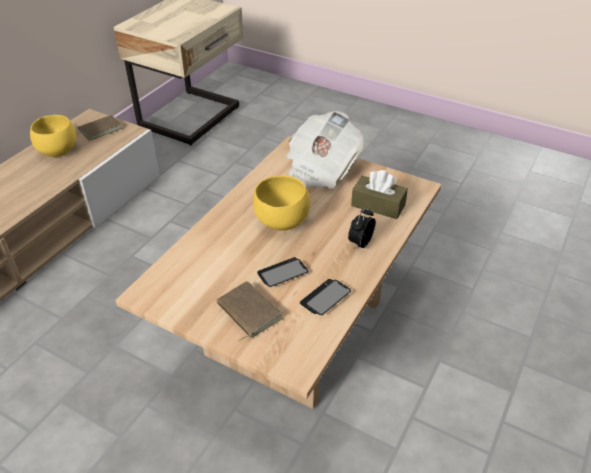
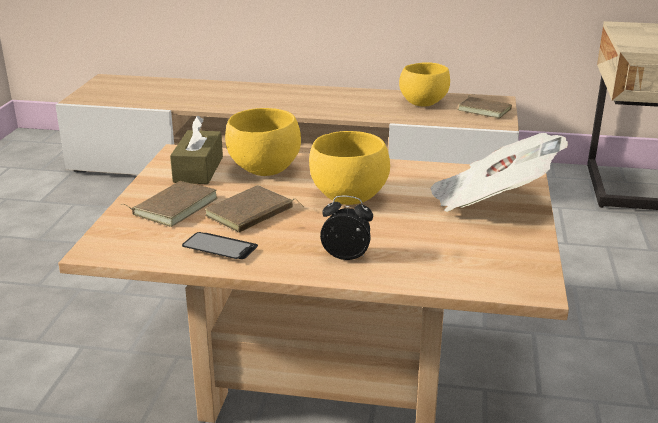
camera: 70 degrees right, 15 degrees down
phone [257,257,308,287] -> brown book [205,185,304,233]
brown tissue box [351,170,408,219] -> brown tissue box moved to [170,116,223,184]
none -> yellow bowl [225,108,301,176]

